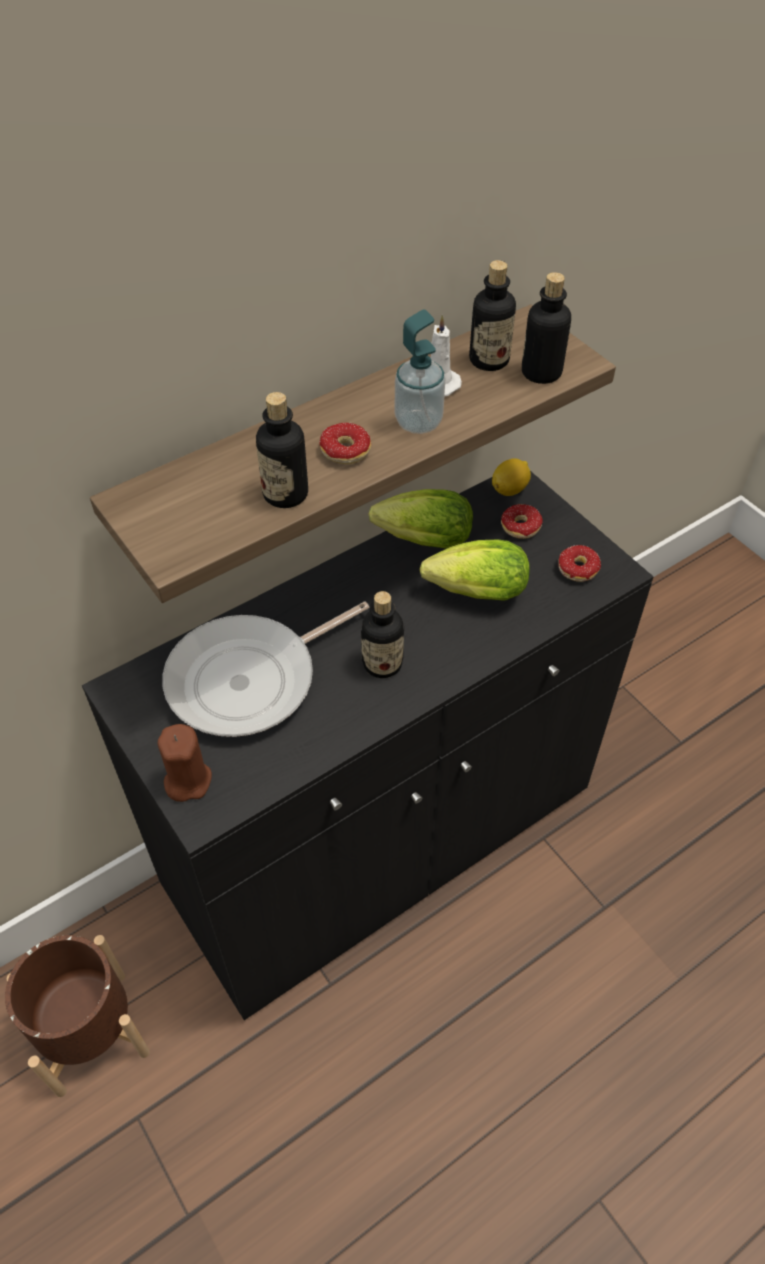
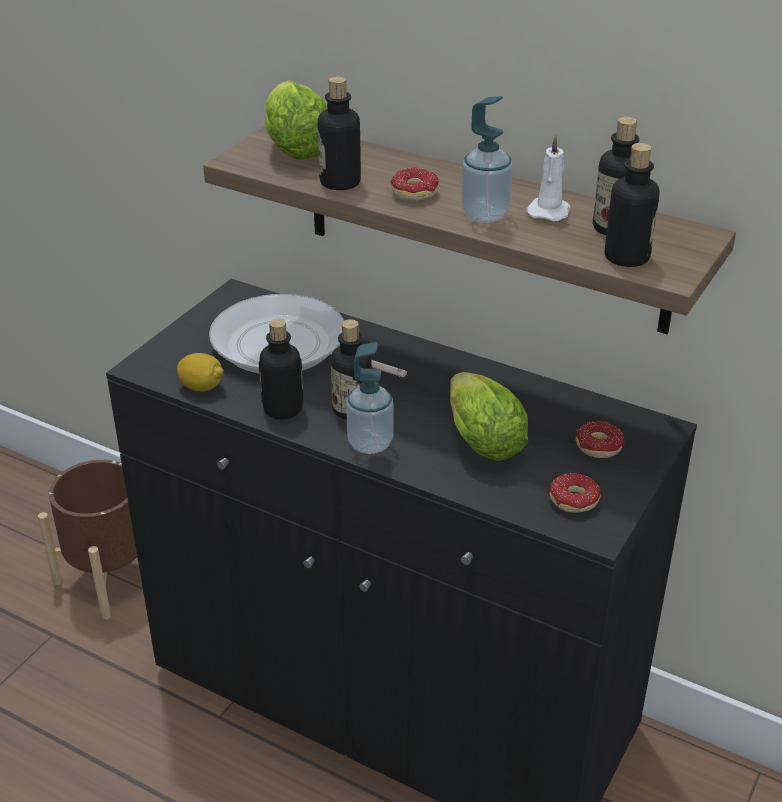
camera: 65 degrees right, 15 degrees down
brown candle [158,724,212,802] -> none
lettuce [369,489,473,549] -> lettuce moved to [265,81,328,160]
lemon [492,458,531,496] -> lemon moved to [177,353,224,391]
none -> bottle [259,319,304,419]
none -> soap dispenser [346,342,394,454]

